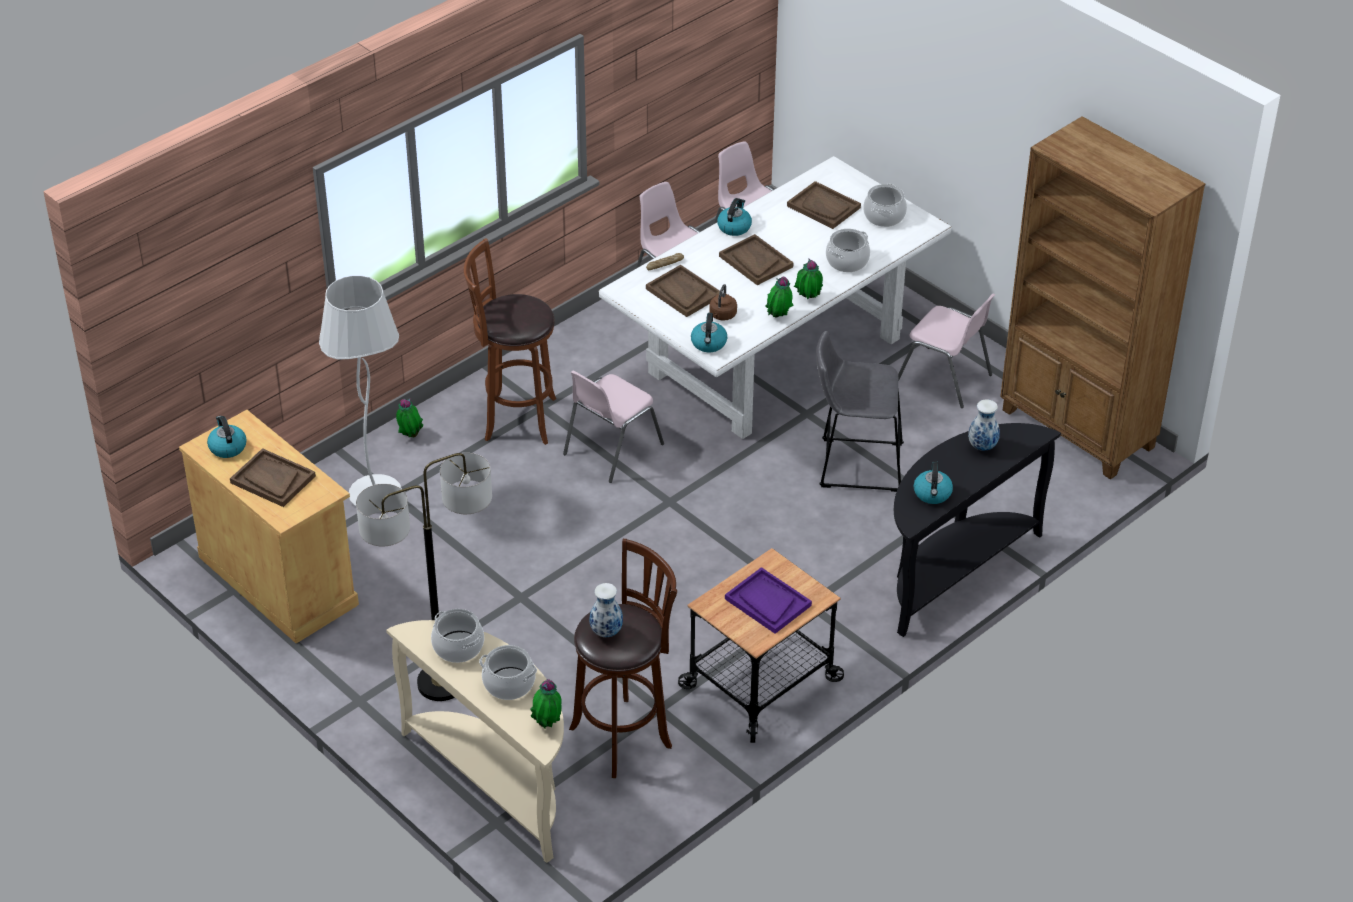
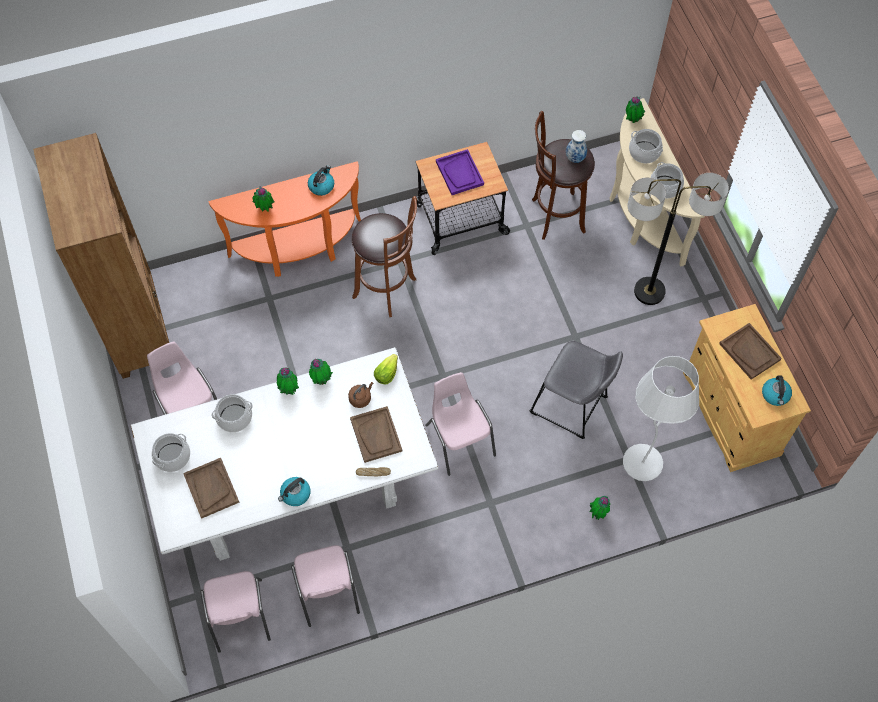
camera: 155 degrees left, 20 degrees up
brown stool [464,238,556,445] -> brown stool moved to [352,196,417,317]
pink chair [563,371,664,483] -> pink chair turned 90 degrees counterclockwise [425,372,496,476]
kettle [691,313,727,352] -> lettuce [374,354,398,384]
brown tray [719,234,793,285] -> none
grey stool [816,331,904,492] -> grey stool moved to [529,341,623,439]
black console table [894,423,1061,637] -> orange console table [208,161,361,277]
vase [968,399,1000,451] -> potted plant [252,186,275,212]

